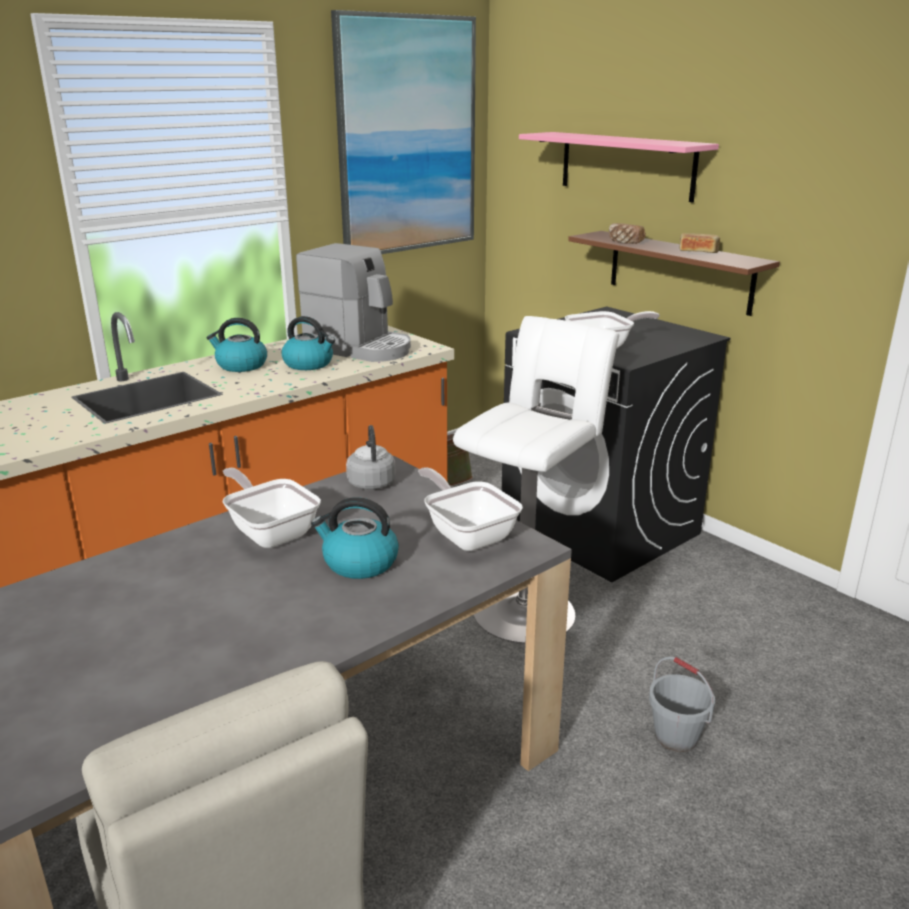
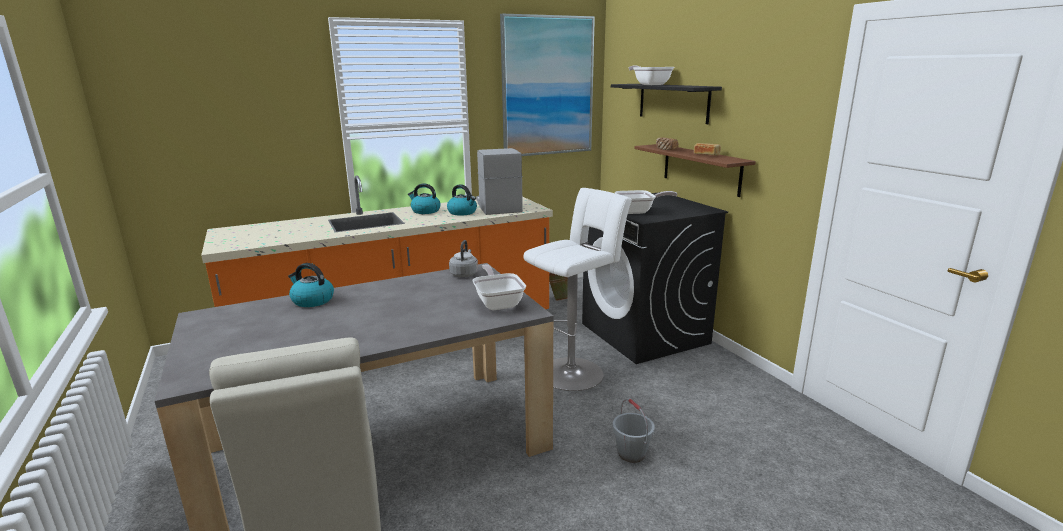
camera: 15 degrees right, 5 degrees down
frying pan [223,468,321,548] -> frying pan moved to [629,66,674,85]
coffee machine [296,243,411,362] -> coffee machine turned 150 degrees counterclockwise [476,148,523,215]
kettle [311,497,399,579] -> kettle moved to [288,263,334,307]
pink shelf [519,132,719,203] -> black shelf [611,84,722,124]

